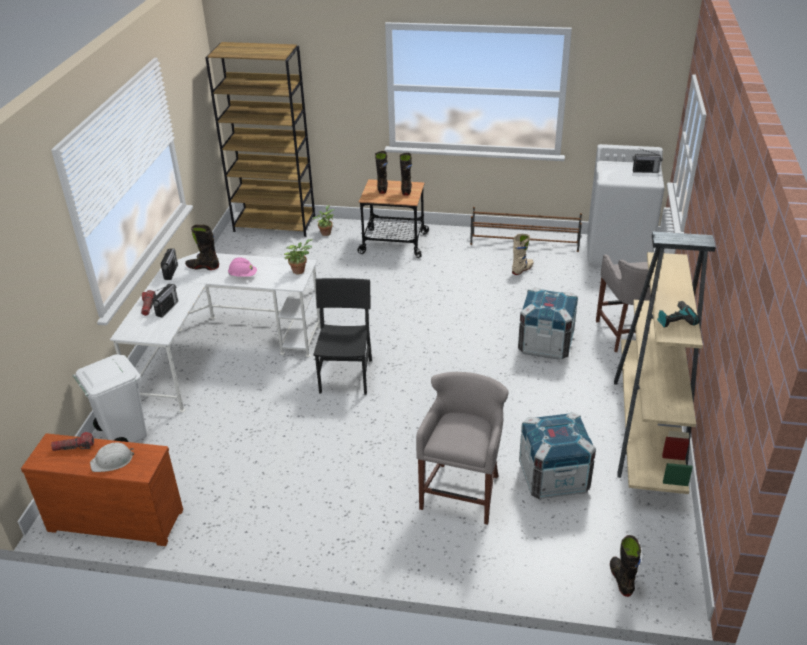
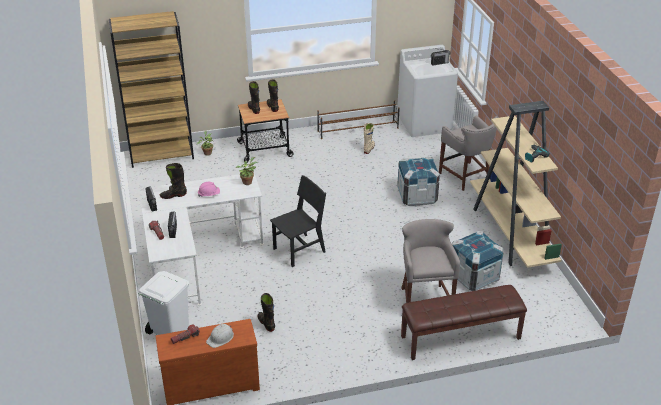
camera: 25 degrees left, 0 degrees up
black chair [313,278,372,395] -> black chair turned 75 degrees clockwise [270,175,326,267]
black boot [610,535,641,597] -> black boot moved to [258,293,275,332]
none -> brown bench [401,285,527,360]

